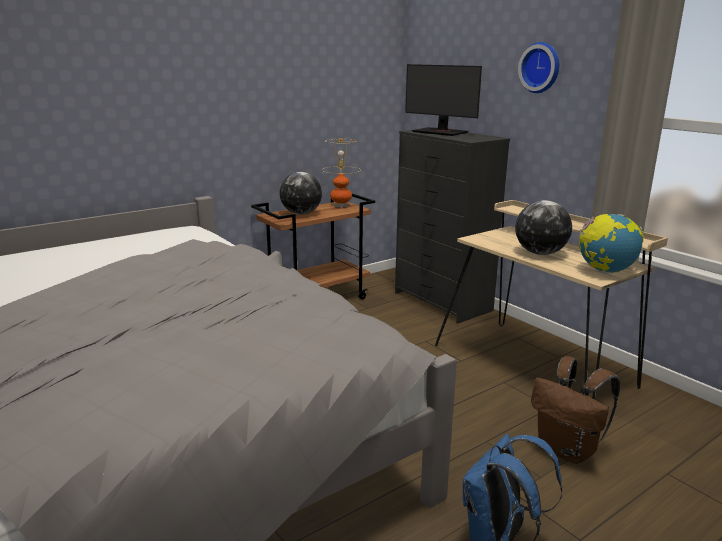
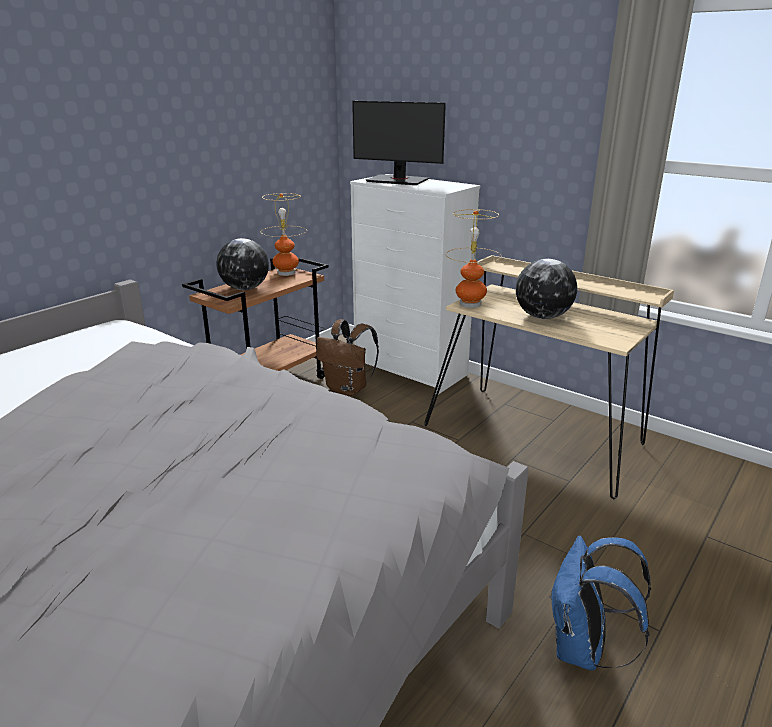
camera: 15 degrees left, 5 degrees up
black dresser [395,130,510,323] -> white dresser [350,174,480,395]
wall clock [518,42,559,93] -> none
brown backpack [531,356,620,464] -> brown backpack moved to [316,319,379,396]
globe [579,214,644,274] -> none
none -> table lamp [446,209,501,308]

